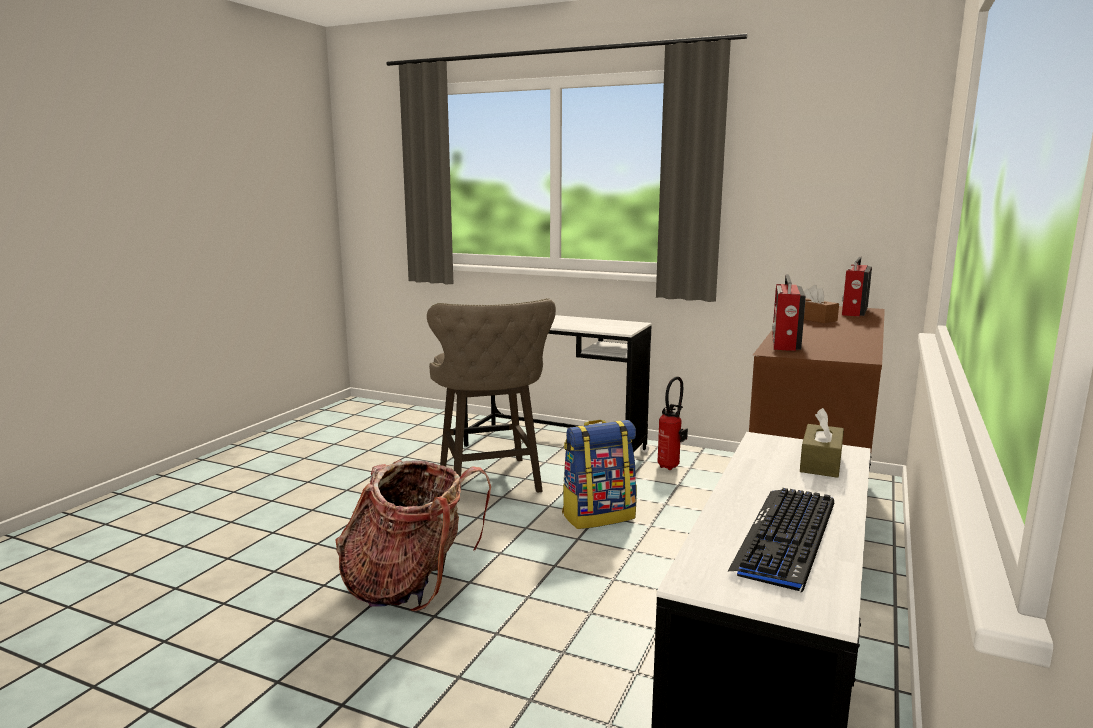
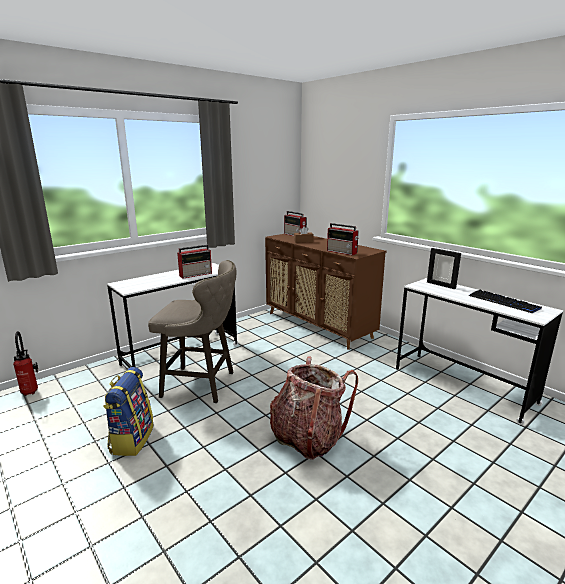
camera: 65 degrees left, 5 degrees up
backpack [562,420,637,529] -> backpack moved to [103,367,153,456]
fire extinguisher [657,376,688,470] -> fire extinguisher moved to [13,331,38,396]
brown tissue box [800,408,844,478] -> picture frame [427,248,461,289]
none -> radio [177,245,212,279]

